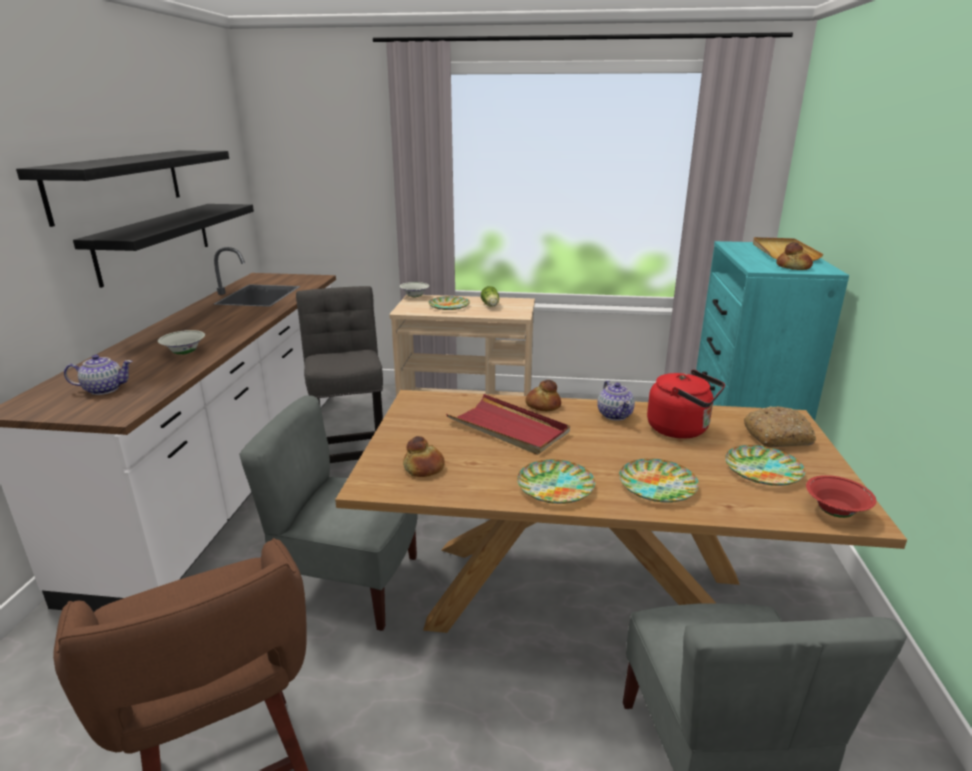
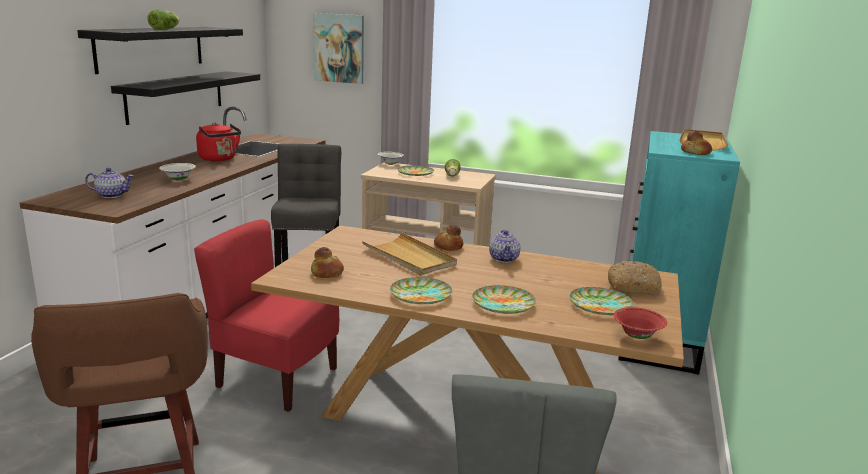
camera: 10 degrees right, 5 degrees down
grey chair [239,395,418,631] -> red chair [194,219,339,412]
red tray [446,394,570,455] -> beige tray [362,232,457,276]
red kettle [647,369,725,439] -> red kettle moved to [196,123,241,161]
none -> lettuce [148,10,179,30]
none -> picture [313,13,364,84]

